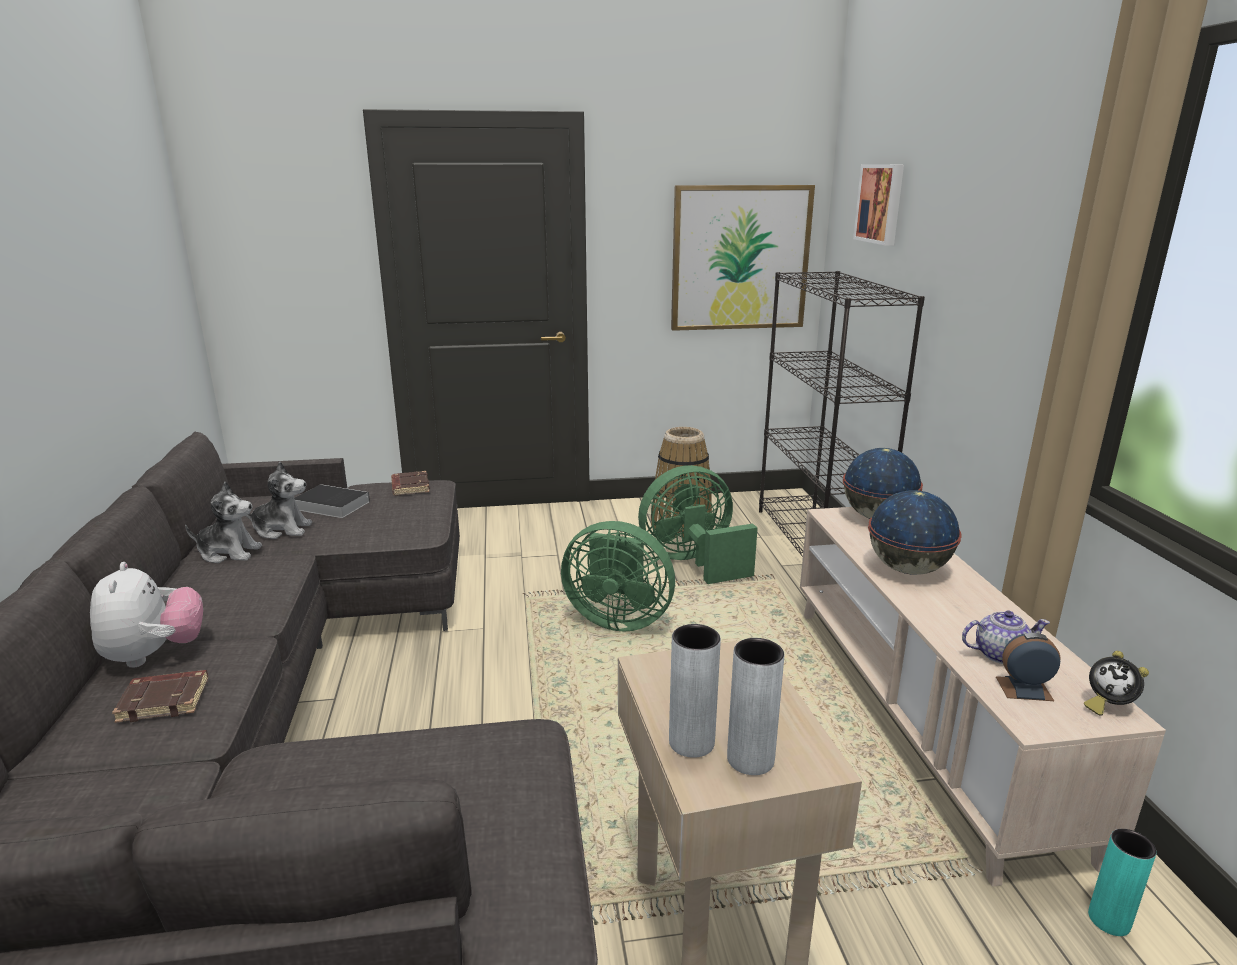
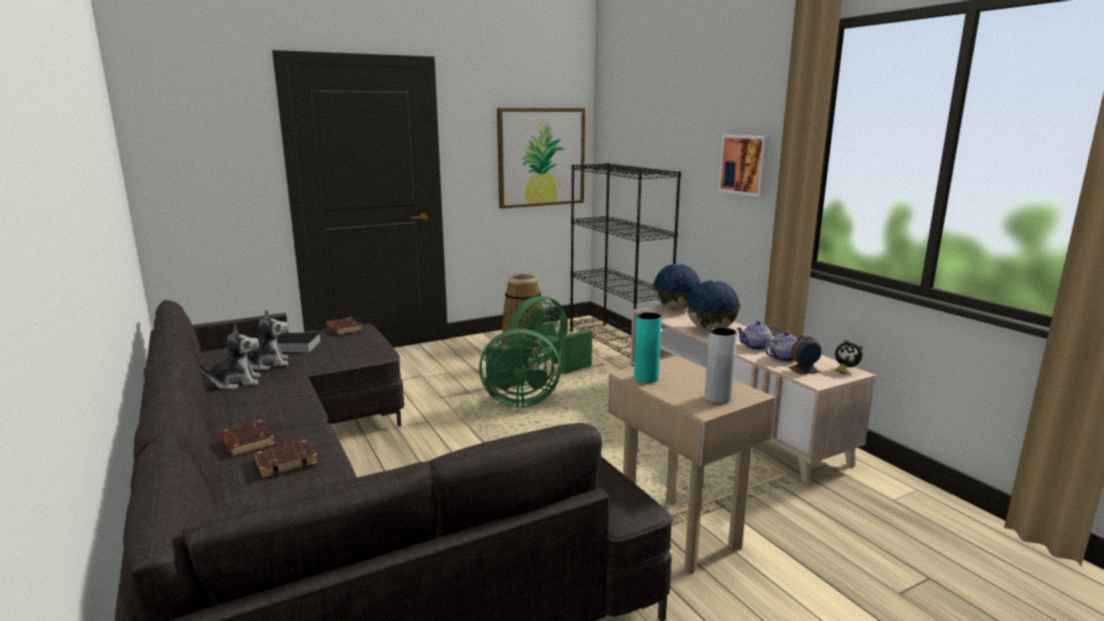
camera: 20 degrees left, 5 degrees down
plush toy [90,562,203,668] -> brown book [219,420,275,456]
grey vase [669,624,721,758] -> none
picture [853,164,904,246] -> picture moved to [718,135,770,197]
turquoise vase [1088,829,1157,936] -> turquoise vase moved to [634,312,662,383]
none -> teapot [736,321,779,350]

